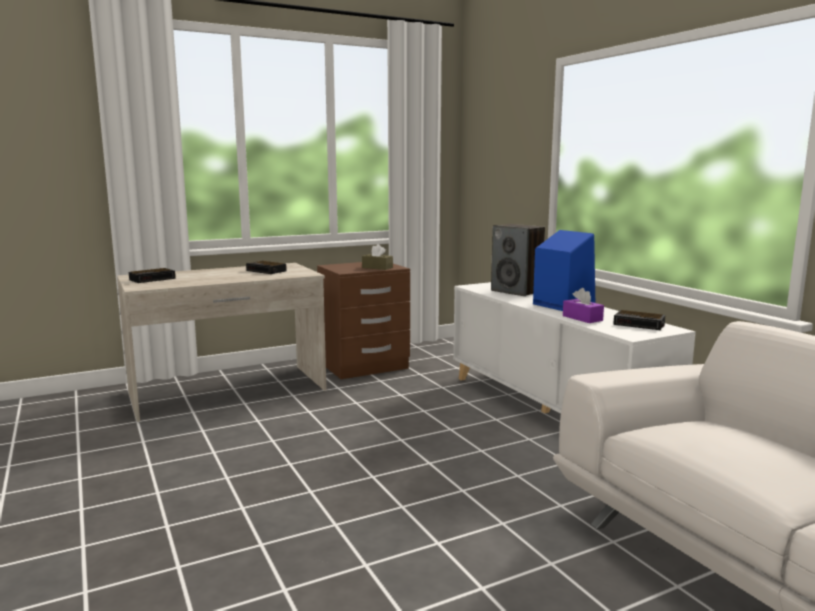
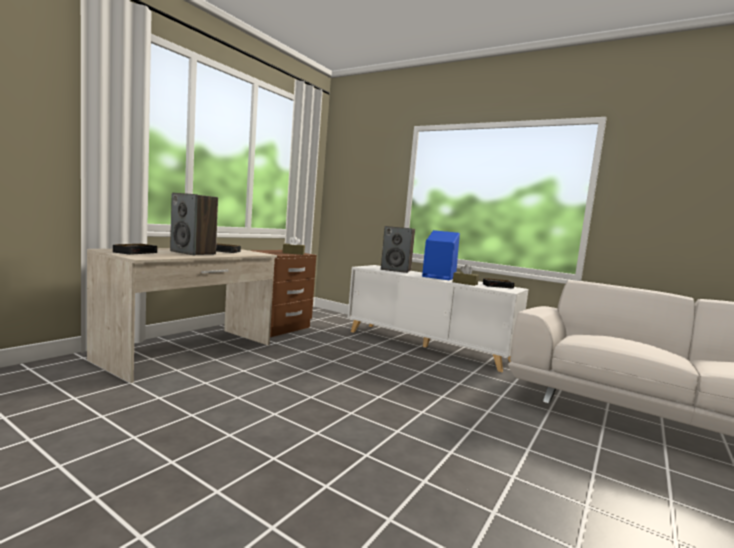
camera: 30 degrees left, 5 degrees down
purple tissue box [563,288,604,323] -> brown tissue box [453,264,479,286]
none -> speaker [170,193,218,255]

